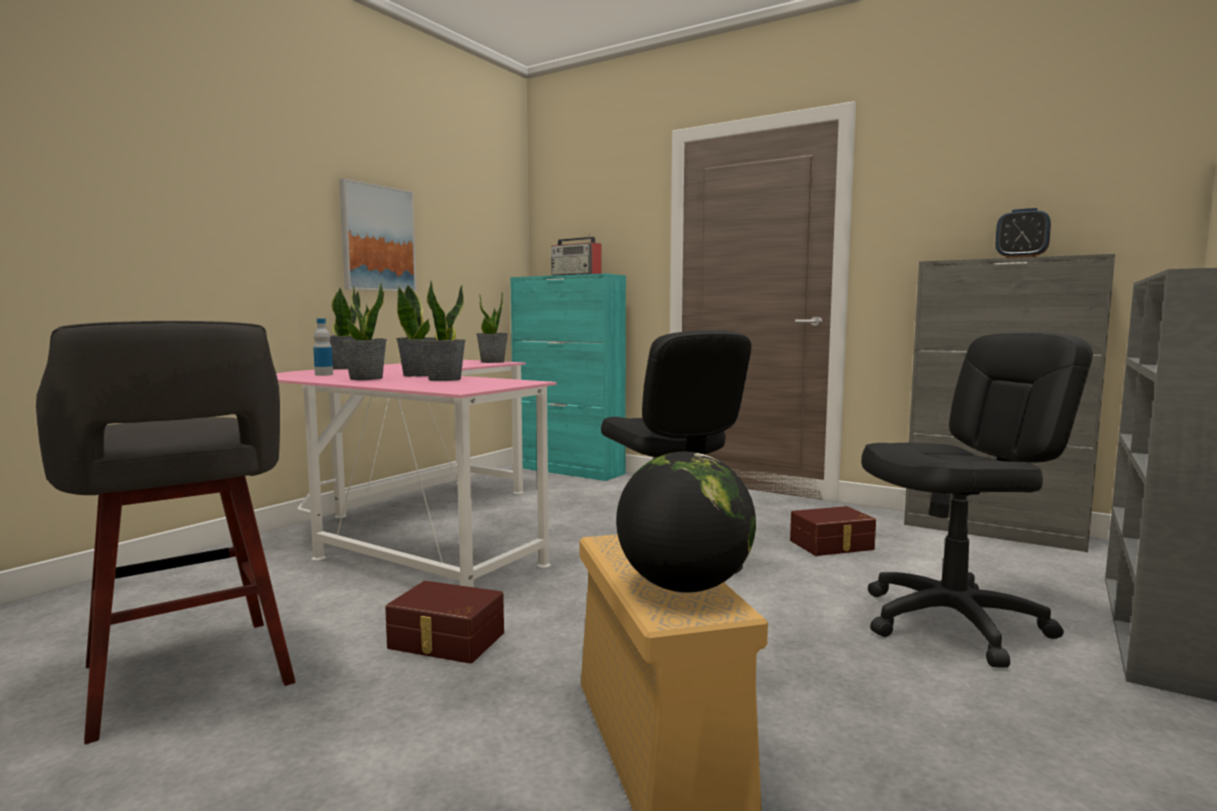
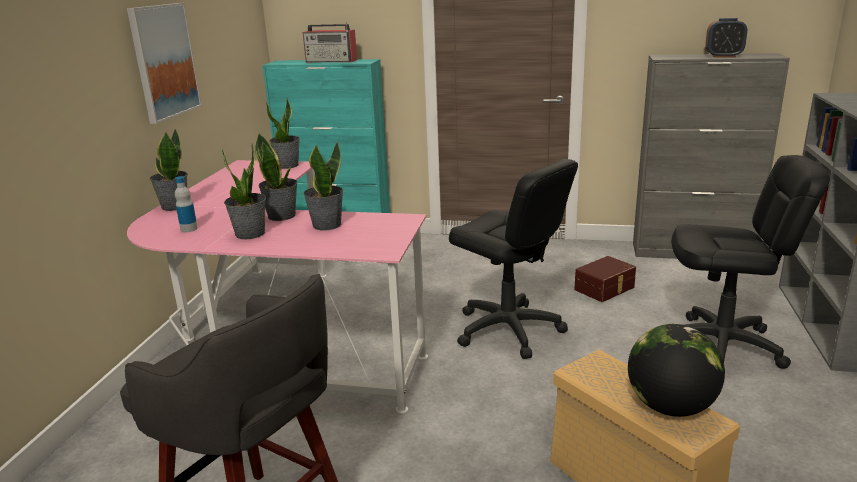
camera: 20 degrees left, 15 degrees up
brown storage box [385,581,504,663] -> none
black office chair [861,332,1093,668] -> black office chair turned 45 degrees clockwise [671,155,830,369]

